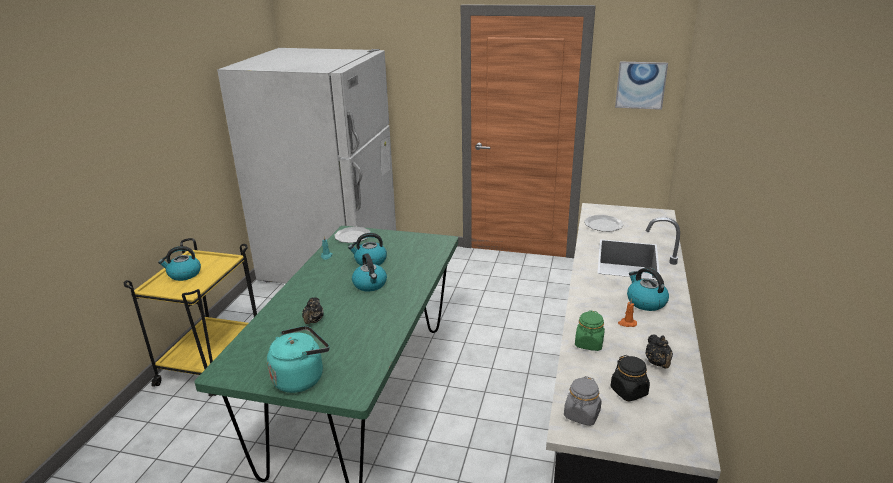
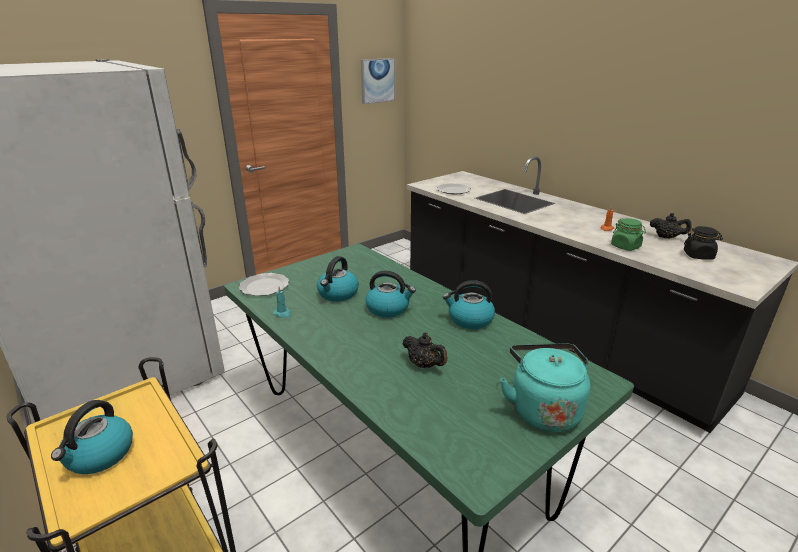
camera: 55 degrees left, 0 degrees up
grey jar [564,376,602,426] -> none
kettle [627,267,669,311] -> kettle moved to [443,280,495,329]

